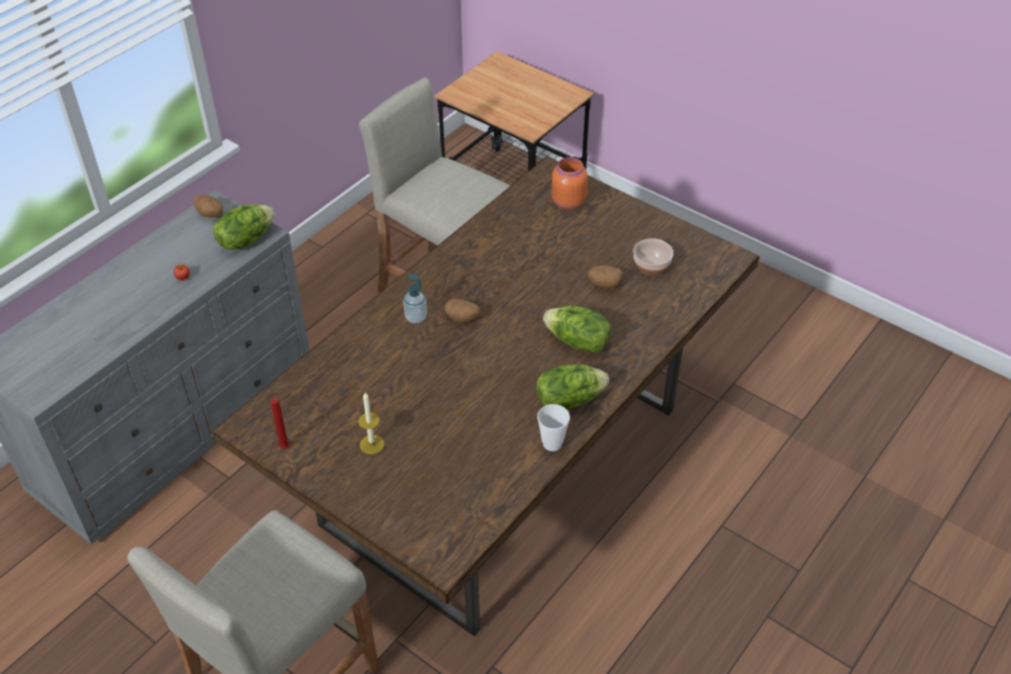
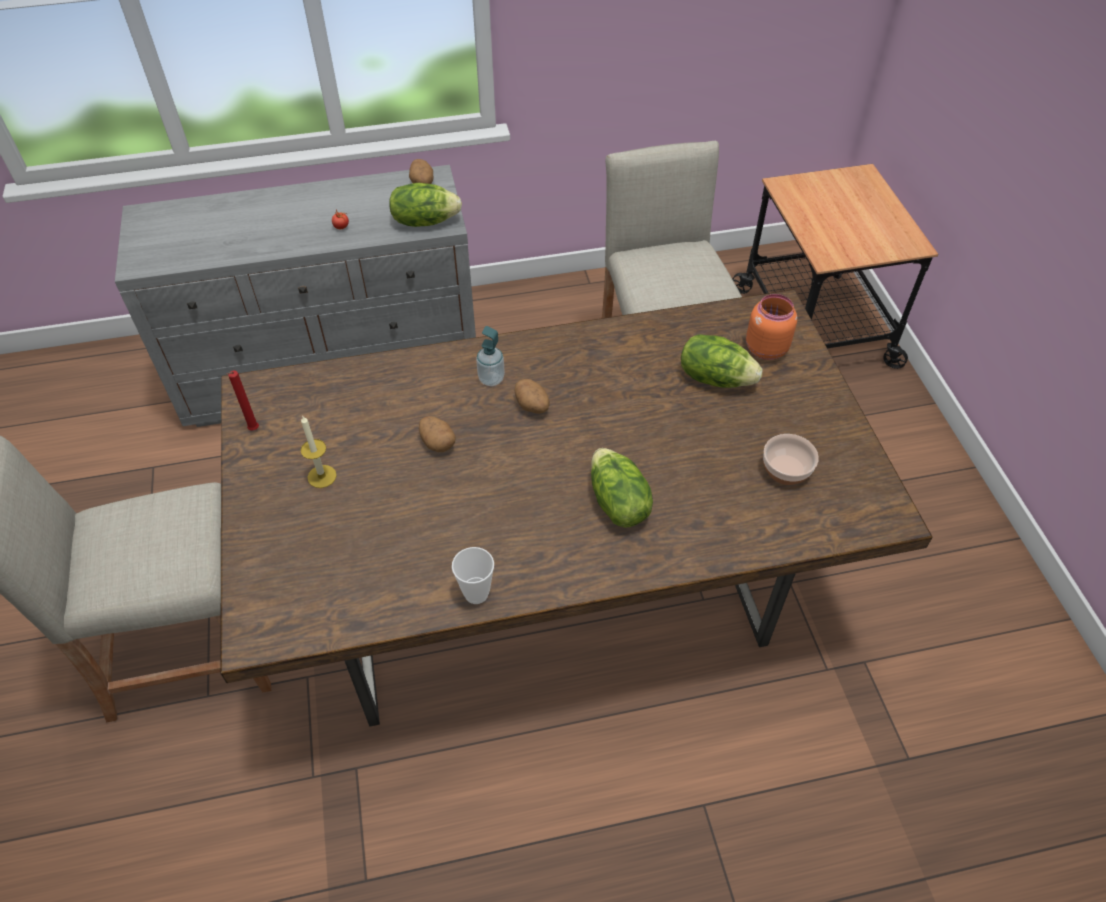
camera: 40 degrees right, 5 degrees up
lettuce [536,364,609,409] -> lettuce moved to [681,334,763,388]
potato [588,265,623,288] -> potato moved to [419,416,455,452]

